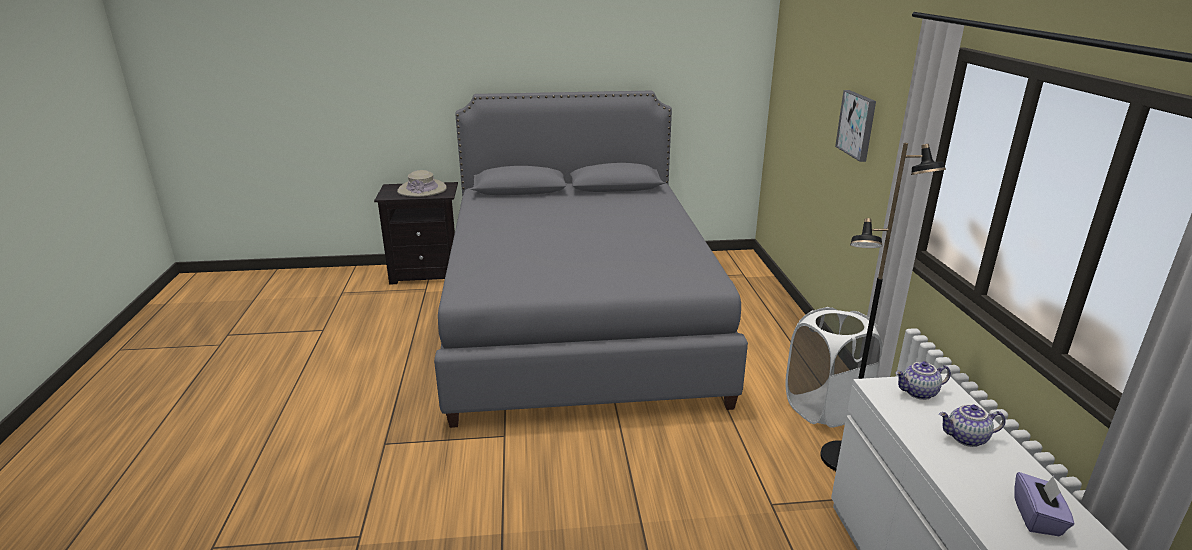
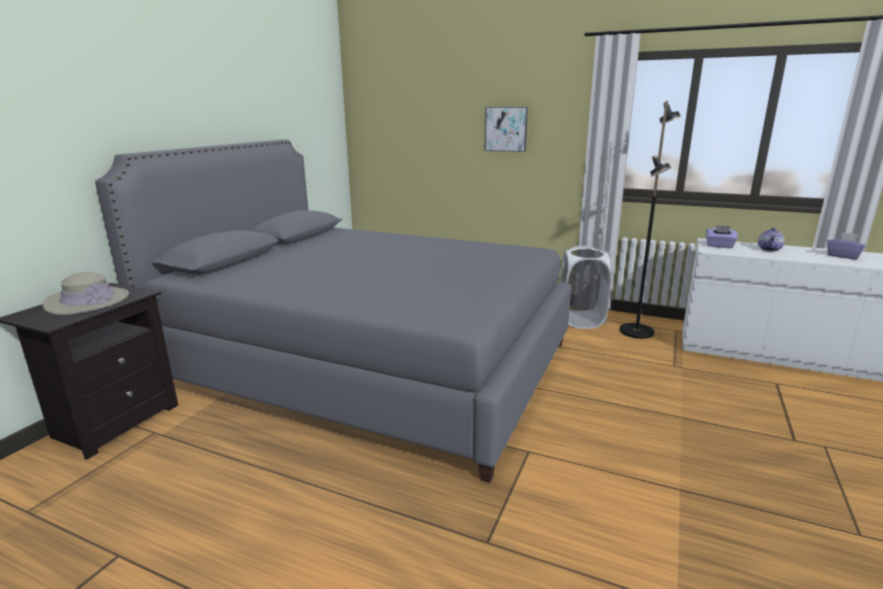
camera: 60 degrees left, 5 degrees down
teapot [895,361,951,400] -> purple tissue box [706,225,738,248]

